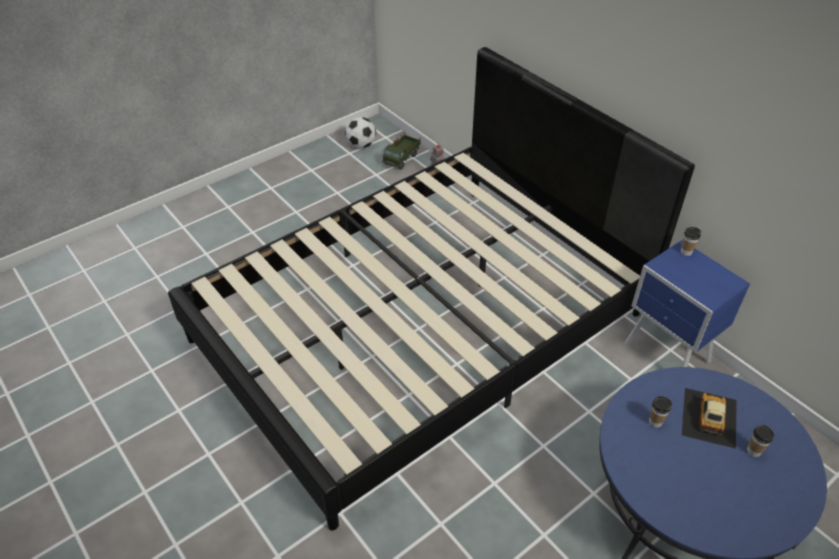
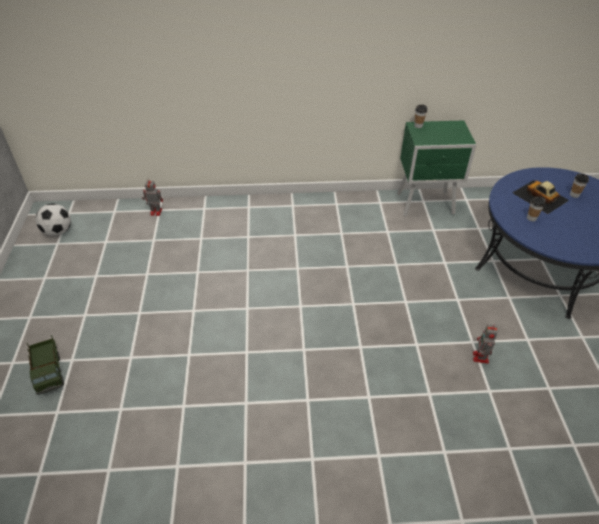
camera: 55 degrees left, 0 degrees up
black bed [168,47,695,531] -> none
toy truck [382,135,420,170] -> toy truck moved to [27,335,64,395]
blue nightstand [625,240,750,367] -> green nightstand [397,120,477,216]
none -> toy robot [473,324,498,364]

